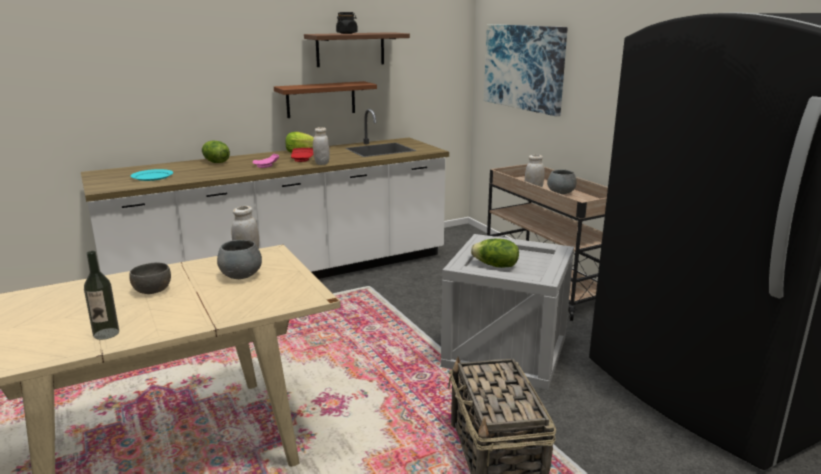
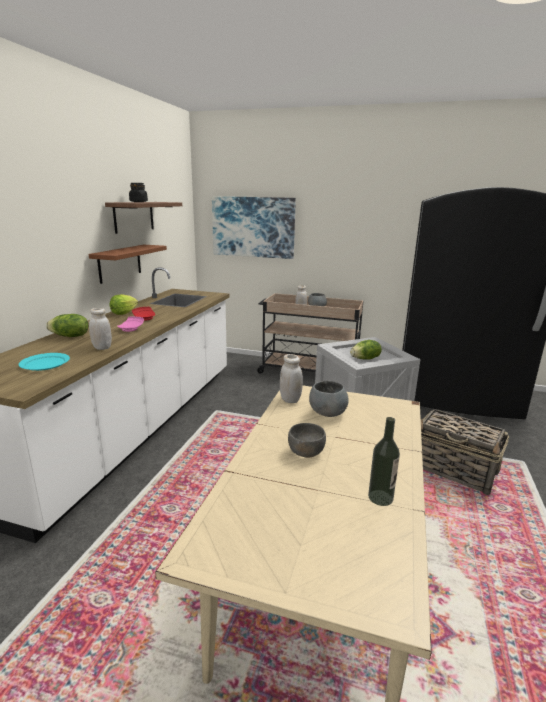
camera: 45 degrees left, 0 degrees up
white jar [313,127,330,165] -> white jar moved to [89,308,112,350]

